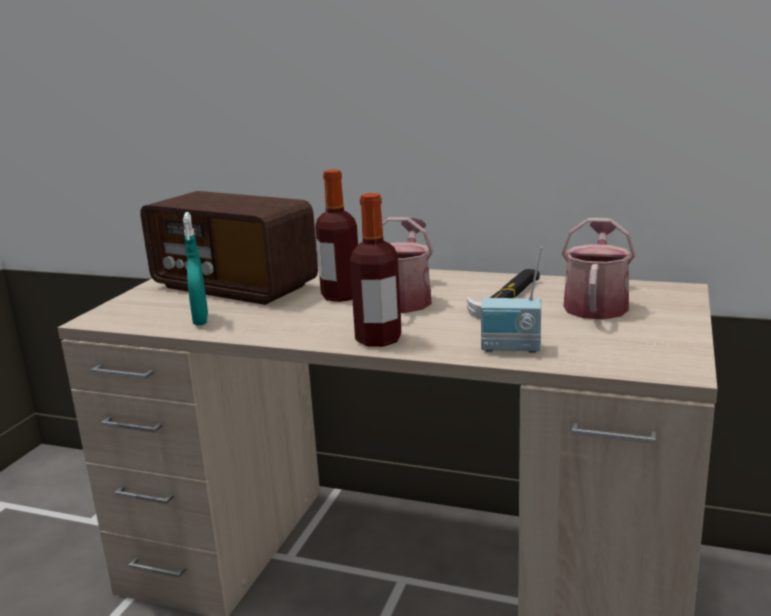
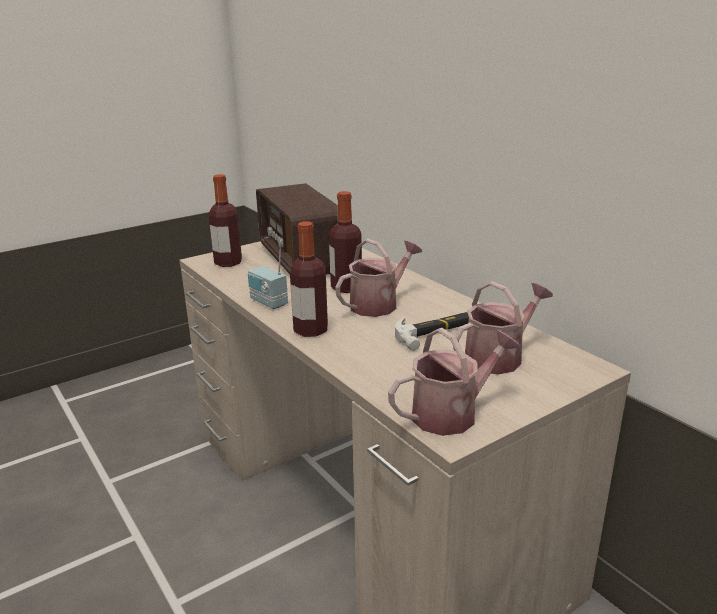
camera: 35 degrees right, 5 degrees up
turquoise spray bottle [183,212,208,326] -> none
radio [481,247,543,353] -> radio moved to [248,241,288,309]
none -> bottle [209,174,242,267]
none -> watering can [388,328,521,436]

